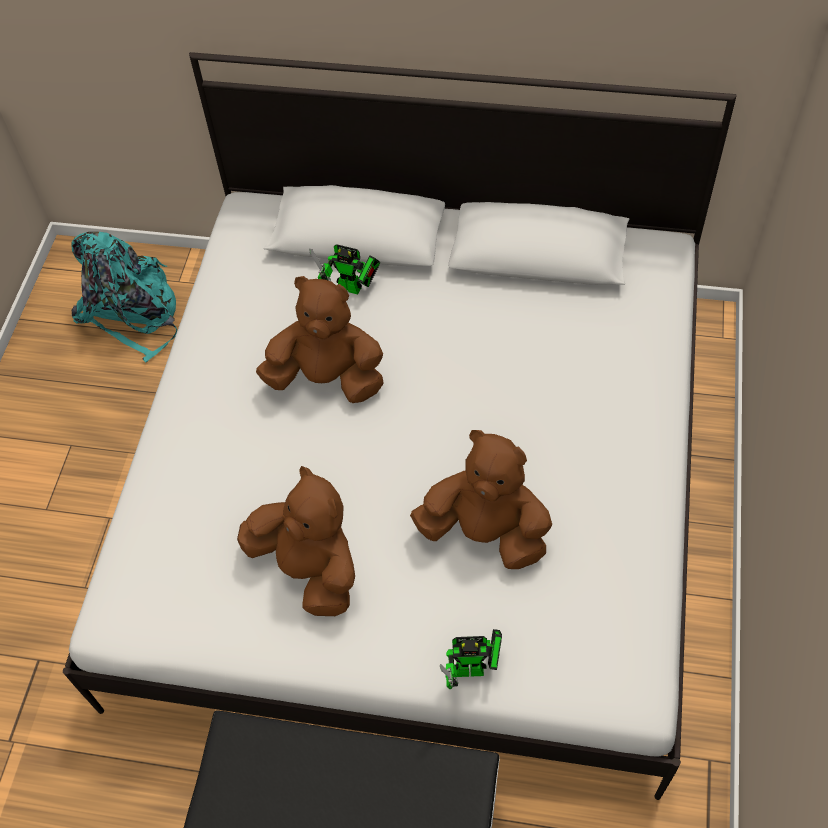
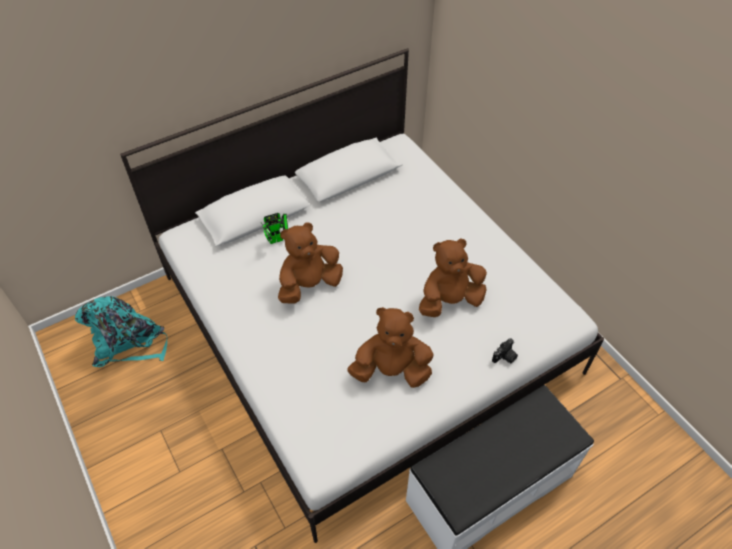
camera: 45 degrees left, 5 degrees down
toy robot [440,629,502,689] -> camera [492,338,518,363]

